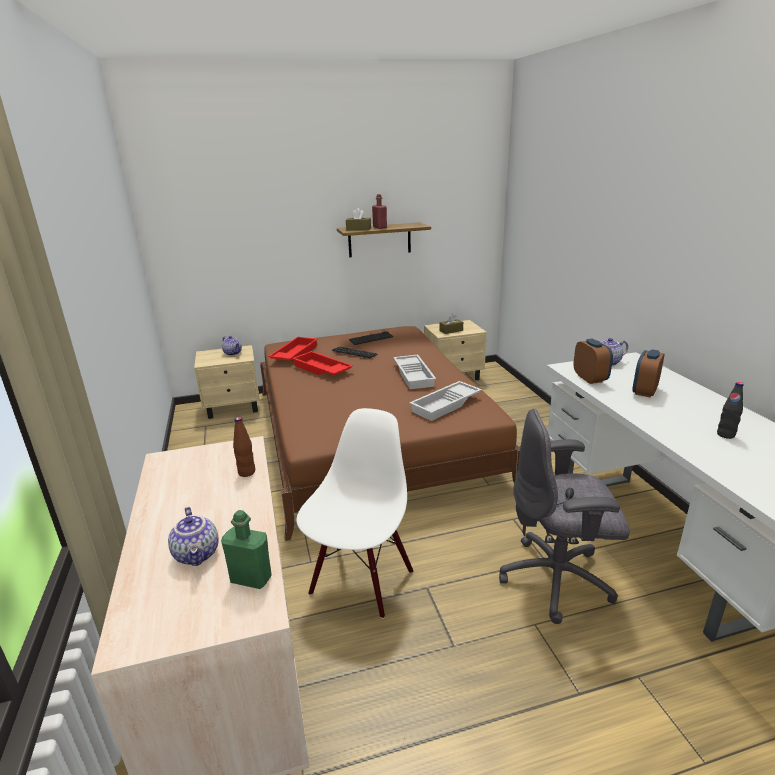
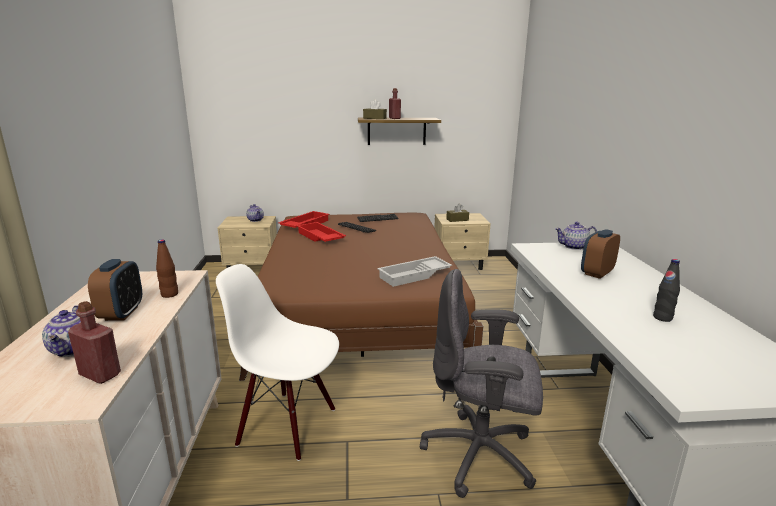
camera: 10 degrees right, 5 degrees down
green bottle [221,510,272,589] -> red bottle [68,301,121,384]
white chair [296,408,413,619] -> white chair turned 105 degrees counterclockwise [216,264,339,461]
white tray [393,355,436,389] -> none
alarm clock [574,339,613,384] -> alarm clock moved to [88,259,142,321]

